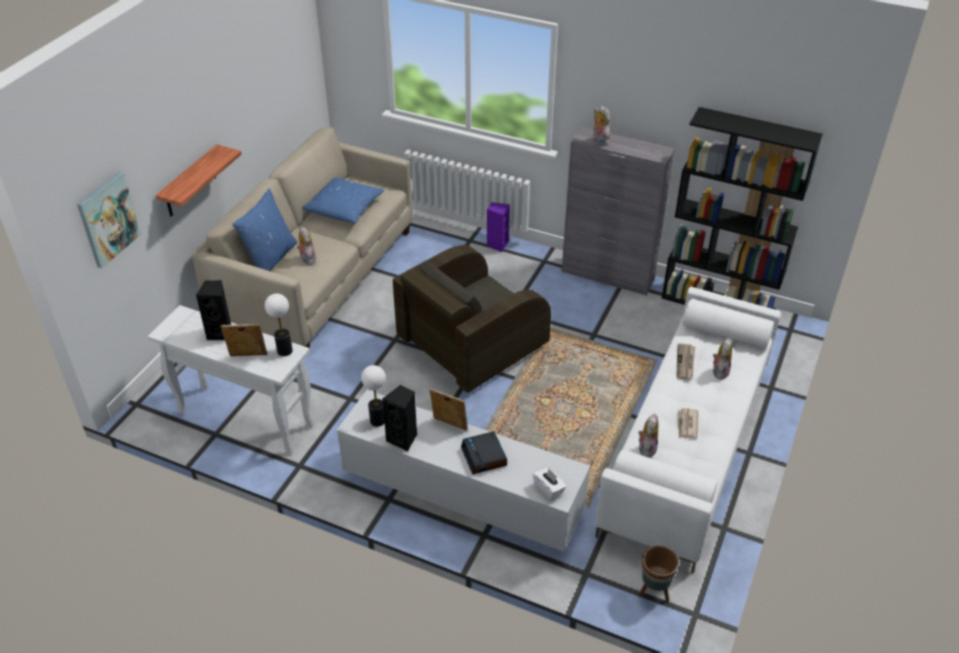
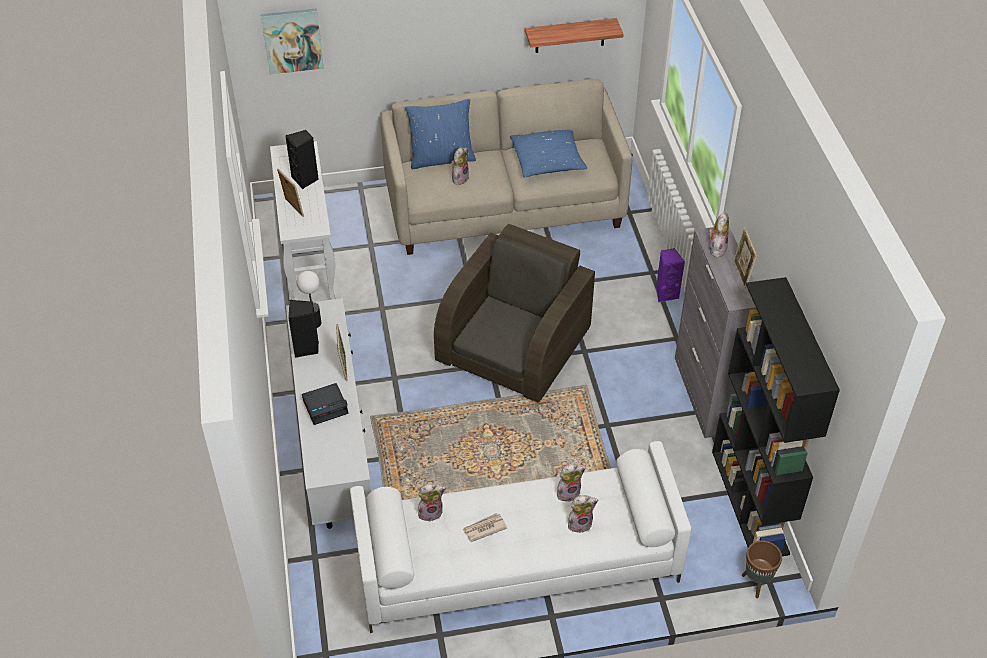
camera: 55 degrees right, 5 degrees up
shelf [155,144,241,216] -> shelf moved to [525,18,624,53]
table lamp [265,294,293,356] -> none
brown armchair [393,245,551,393] -> brown armchair turned 105 degrees clockwise [434,224,595,403]
alarm clock [461,431,507,475] -> alarm clock turned 150 degrees counterclockwise [302,383,348,425]
white tissue box [533,468,567,500] -> none
brown planter [638,546,679,602] -> brown planter moved to [742,540,782,598]
newspaper [676,343,695,380] -> plush toy [557,464,586,502]
none -> picture frame [733,227,757,289]

